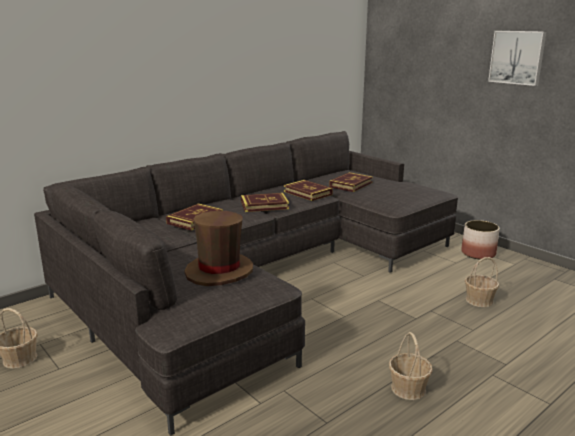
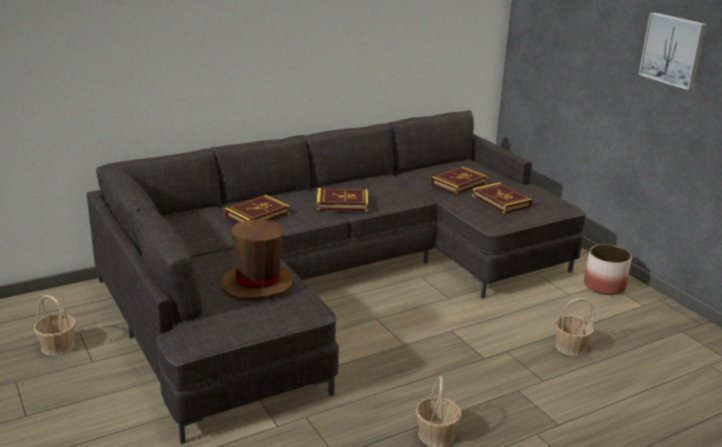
camera: 10 degrees right, 5 degrees up
book [284,180,333,201] -> book moved to [472,182,533,214]

